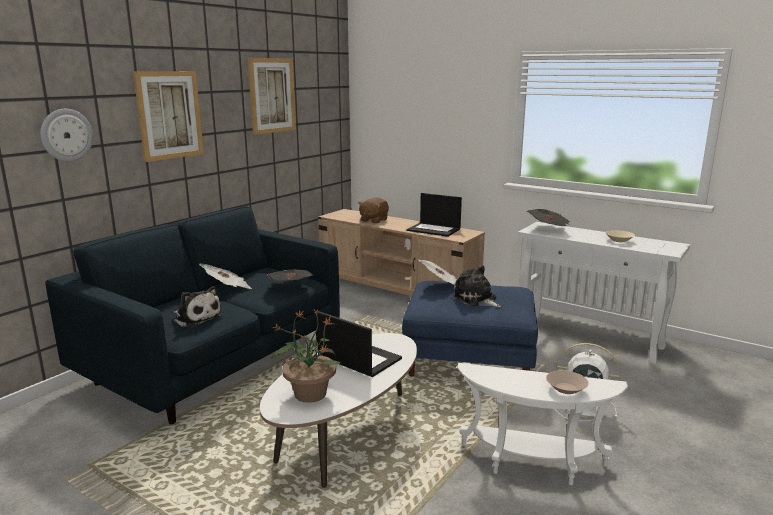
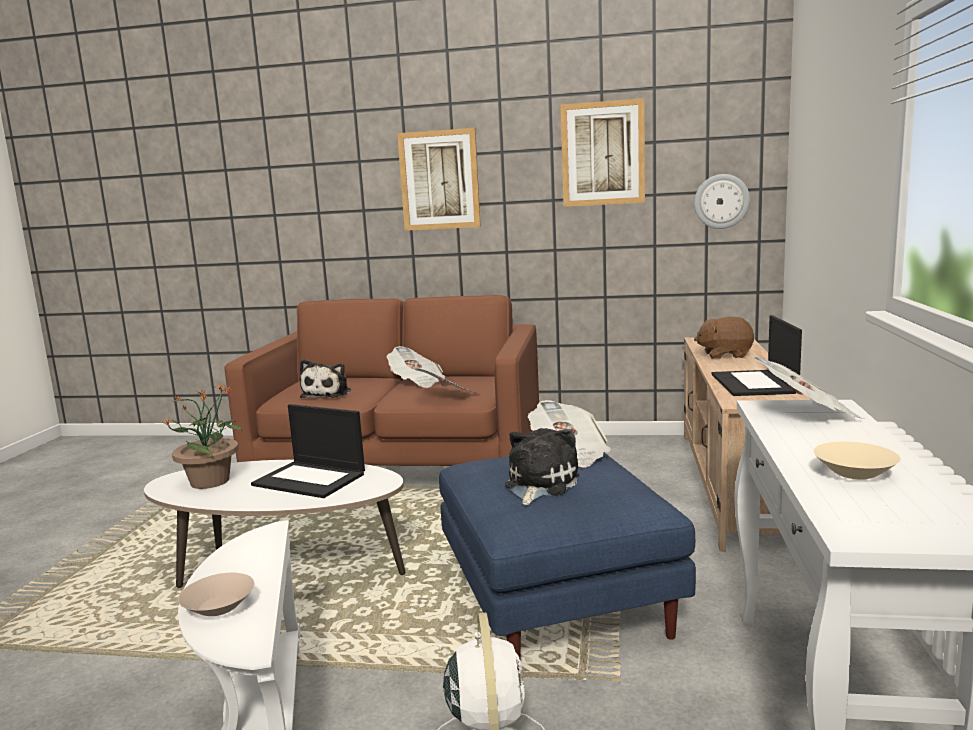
camera: 65 degrees right, 5 degrees down
wall clock [41,109,93,162] -> wall clock moved to [694,174,750,229]
blue sofa [45,207,340,424] -> brown sofa [225,295,539,466]
laptop [317,311,402,377] -> laptop turned 105 degrees clockwise [251,404,365,498]

